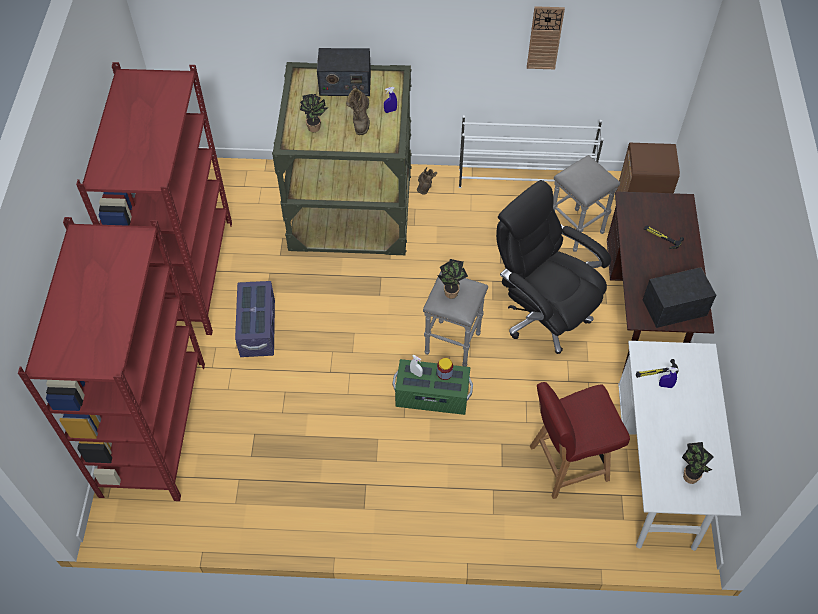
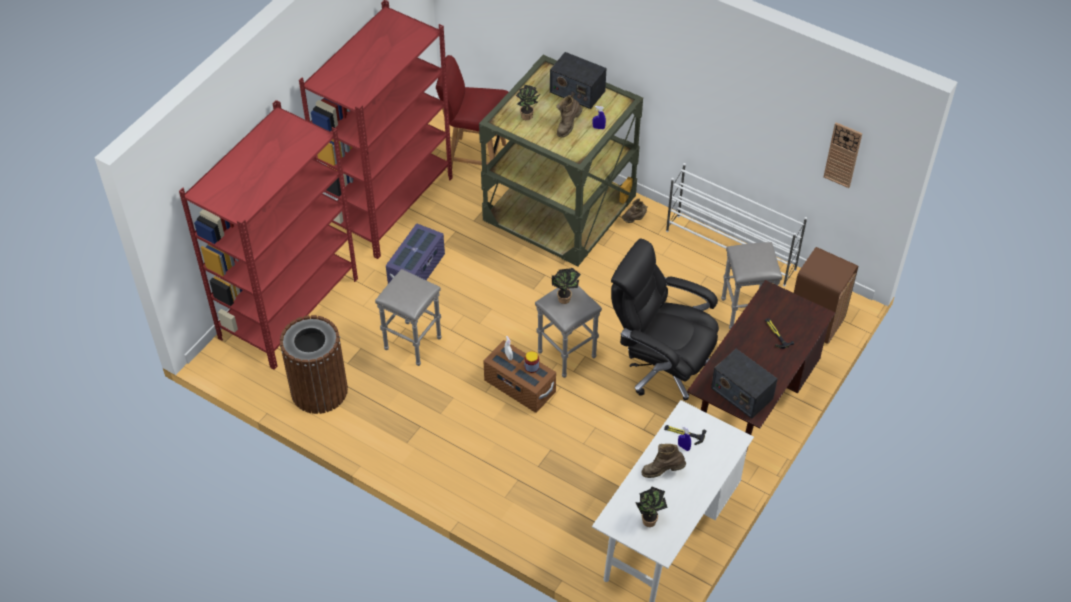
camera: 30 degrees right, 5 degrees down
green storage box [393,359,473,415] -> brown storage box [483,340,556,413]
black office chair [496,180,611,354] -> black office chair turned 45 degrees counterclockwise [611,239,719,400]
wall clock [527,6,565,69] -> wall clock moved to [824,122,862,188]
red chair [530,382,630,499] -> red chair moved to [436,55,508,167]
radio [643,267,716,328] -> radio turned 150 degrees counterclockwise [711,349,777,419]
none -> brown trash can [280,315,348,414]
none -> grey stool [375,269,442,366]
none -> brown boot [642,444,686,478]

